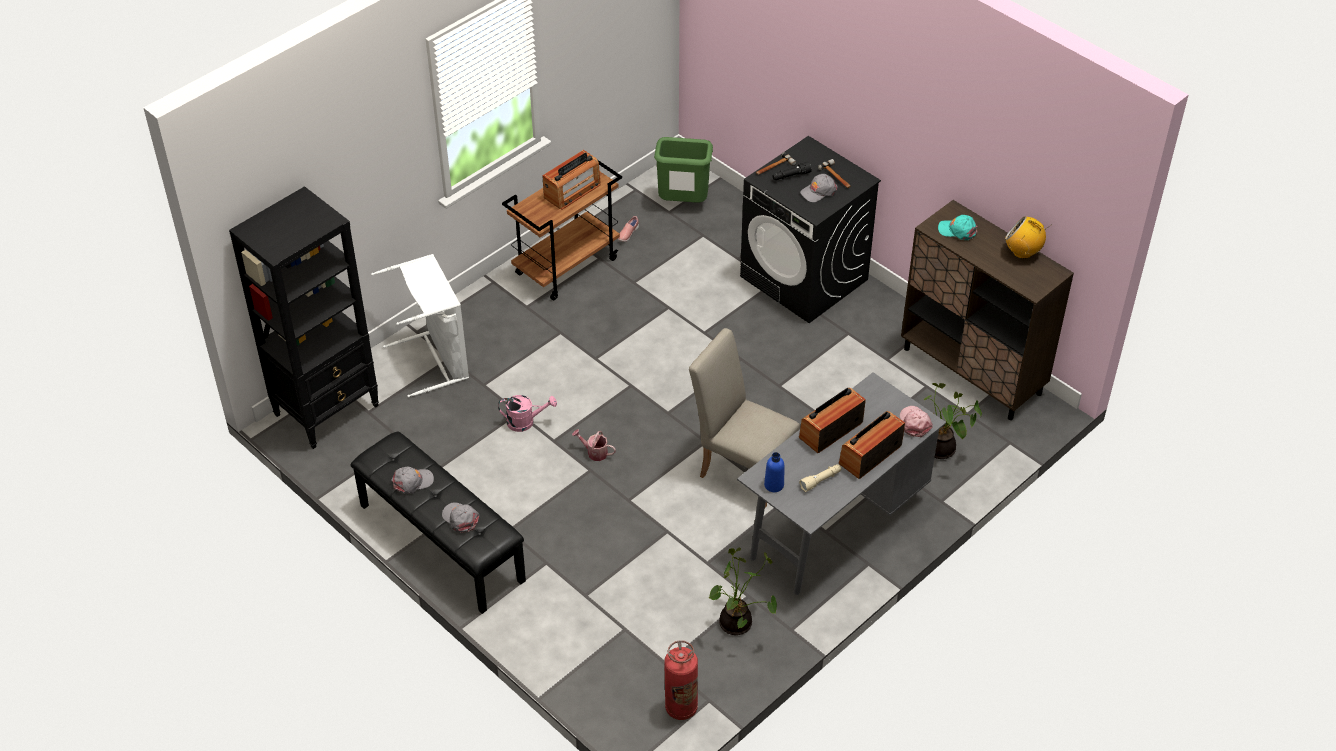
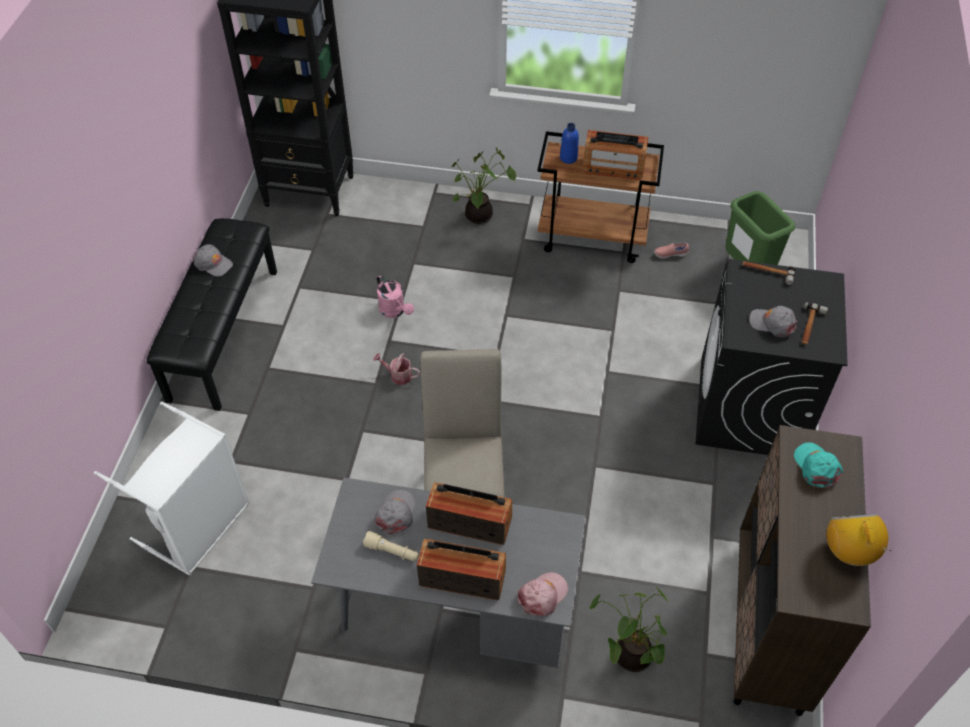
camera: 55 degrees right, 5 degrees up
white laundry basket [371,254,469,397] -> white laundry basket moved to [94,401,249,576]
grey cap [442,502,479,533] -> grey cap moved to [375,490,415,535]
watering can [572,429,616,461] -> watering can turned 60 degrees counterclockwise [373,353,420,385]
fire extinguisher [664,640,698,720] -> none
potted plant [709,548,777,635] -> potted plant moved to [451,147,516,224]
blue bottle [764,452,785,492] -> blue bottle moved to [560,123,579,164]
black flashlight [772,161,812,180] -> none

